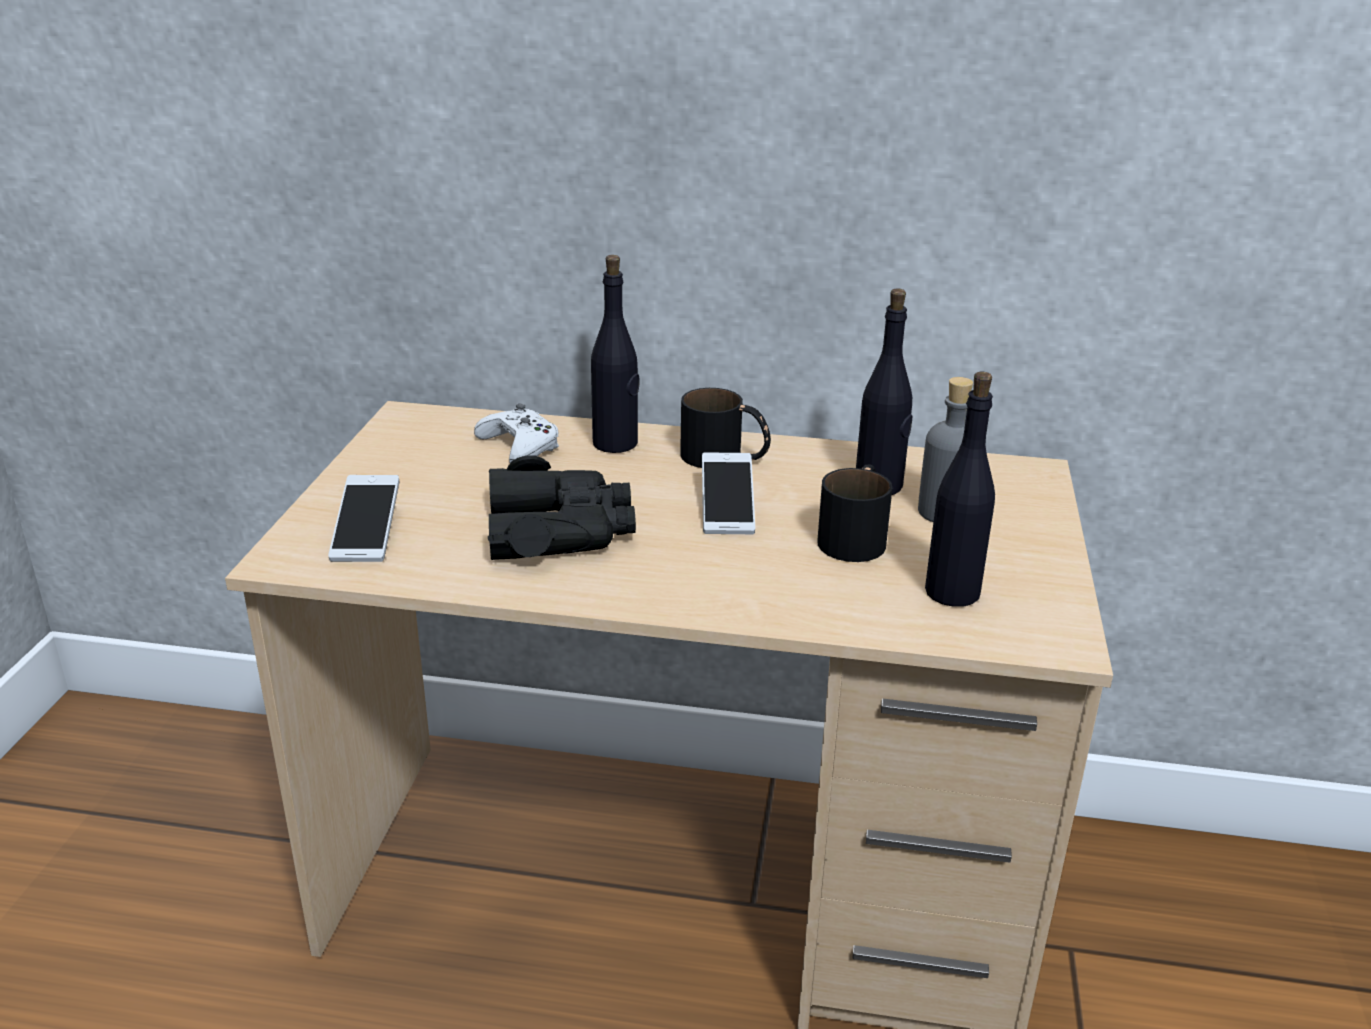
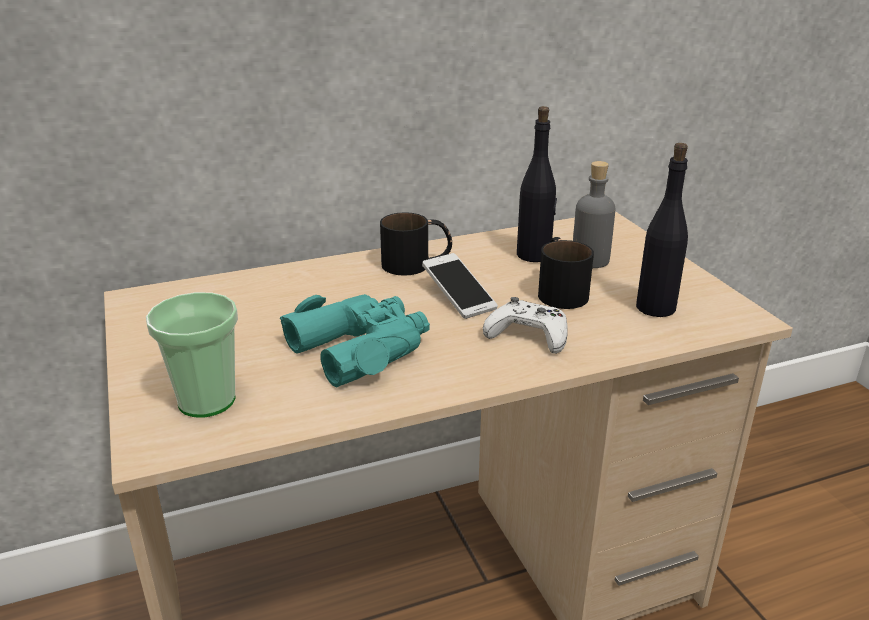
camera: 30 degrees left, 0 degrees up
phone [328,475,399,562] -> cup [146,292,238,418]
white game controller [474,404,559,463] -> white game controller moved to [483,297,568,354]
black binoculars [488,455,636,560] -> turquoise binoculars [280,294,430,387]
black bottle [591,255,640,453] -> none

